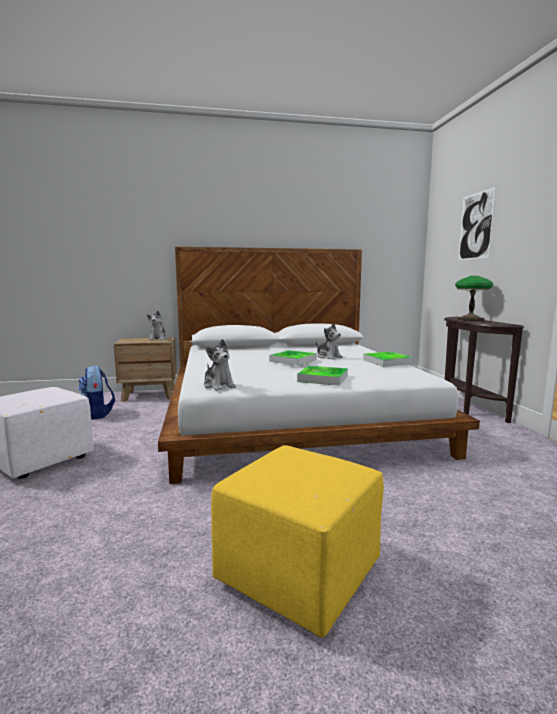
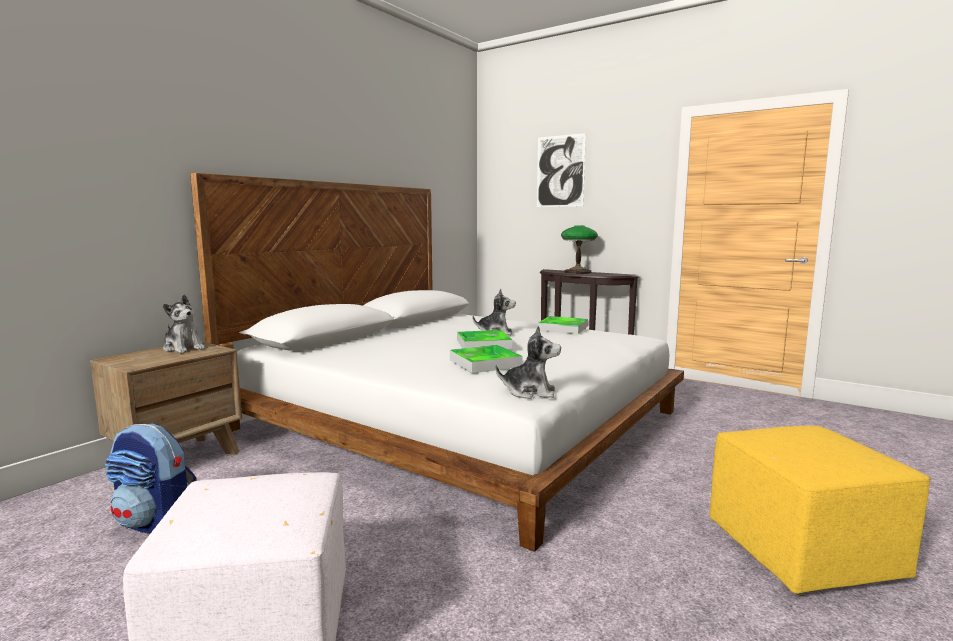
camera: 45 degrees left, 0 degrees up
tray [297,366,348,386] -> tray moved to [450,345,523,373]

